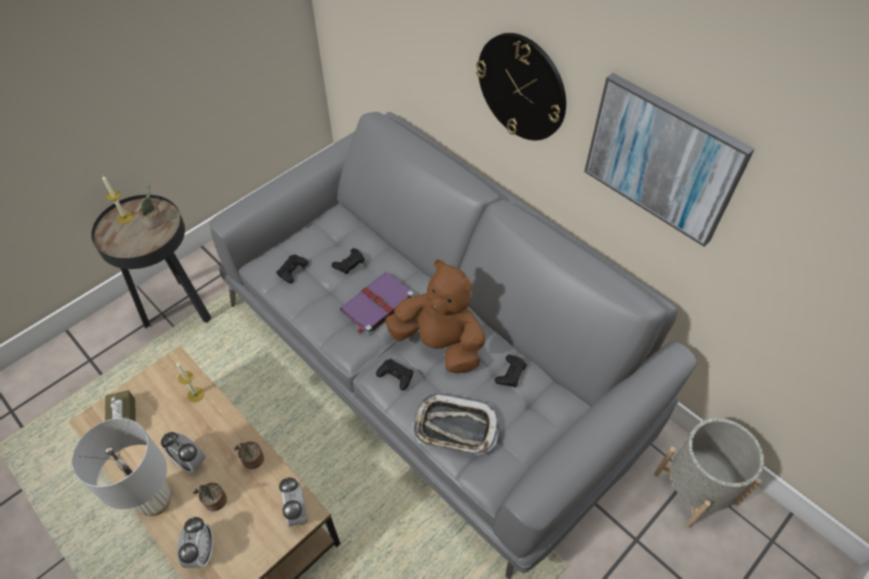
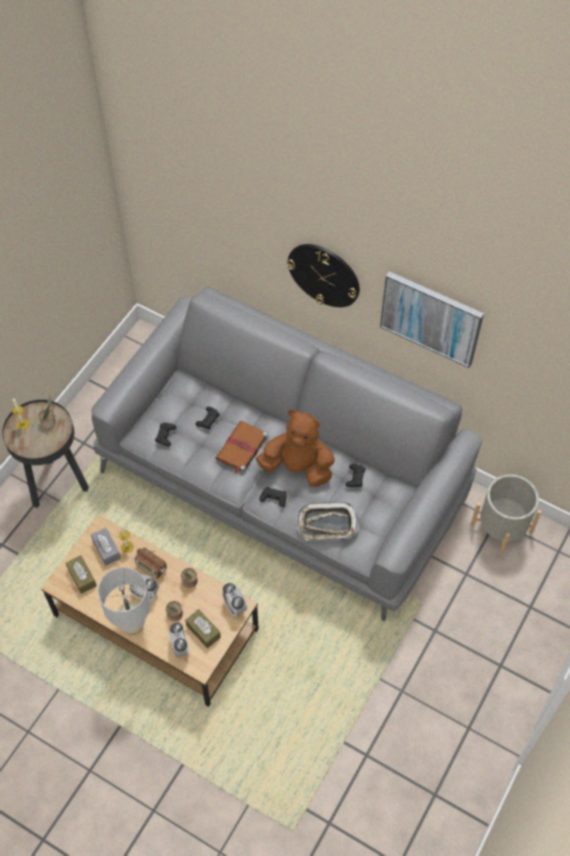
camera: 15 degrees left, 5 degrees up
purple book [340,272,414,335] -> brown book [216,421,268,474]
none -> grey tissue box [91,528,121,566]
none -> radio [134,547,167,579]
none -> brown tissue box [185,609,221,648]

